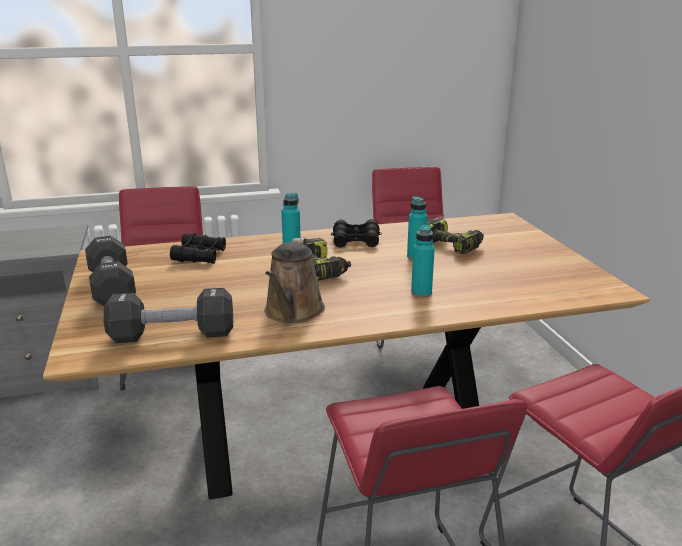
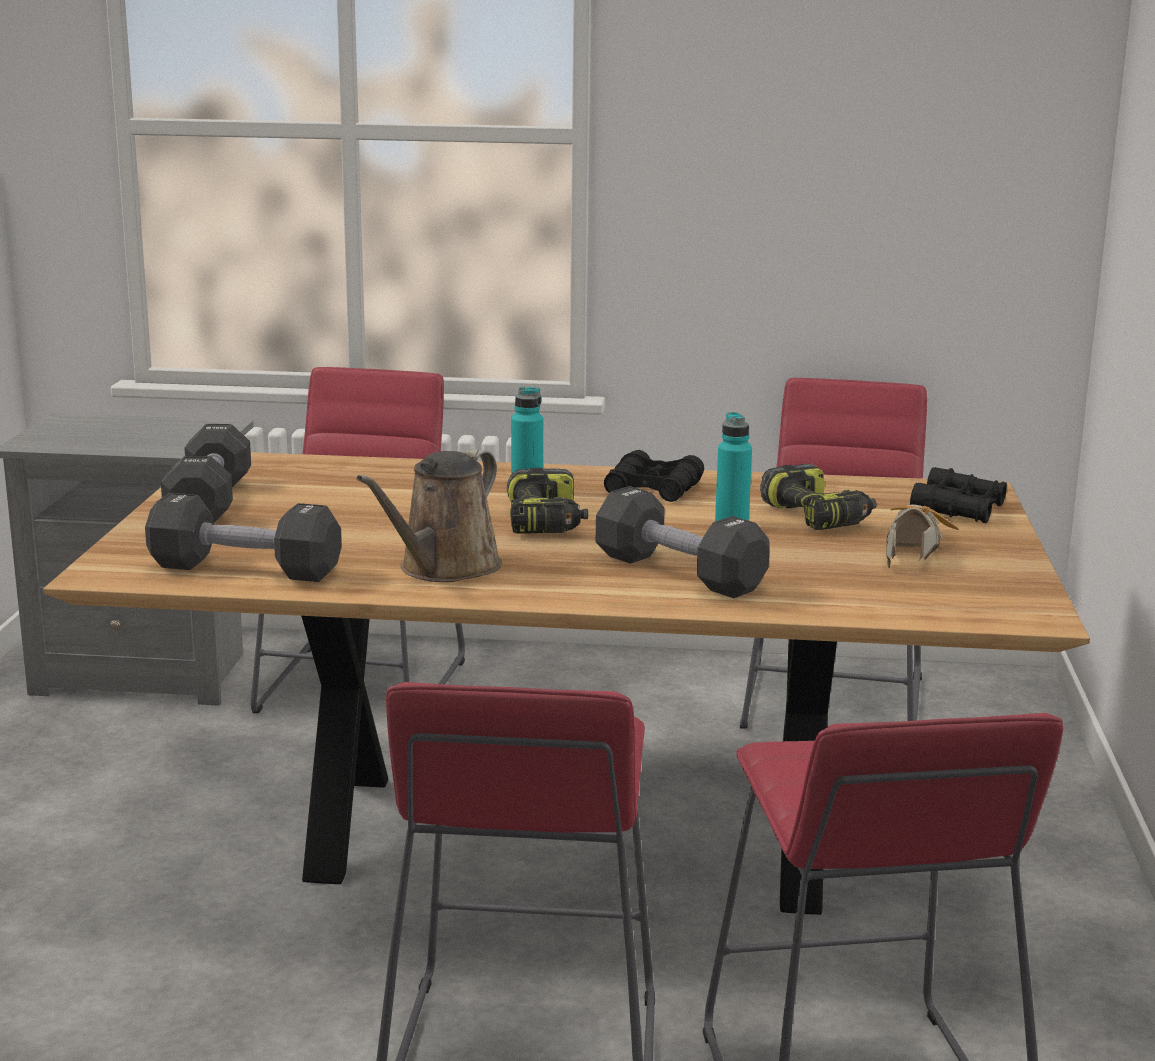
camera: 20 degrees right, 5 degrees down
black binoculars [170,233,226,264] -> black binoculars moved to [910,467,1007,523]
turquoise bottle [411,225,435,297] -> black dumbbell [596,486,770,598]
none -> shoe [886,505,958,569]

